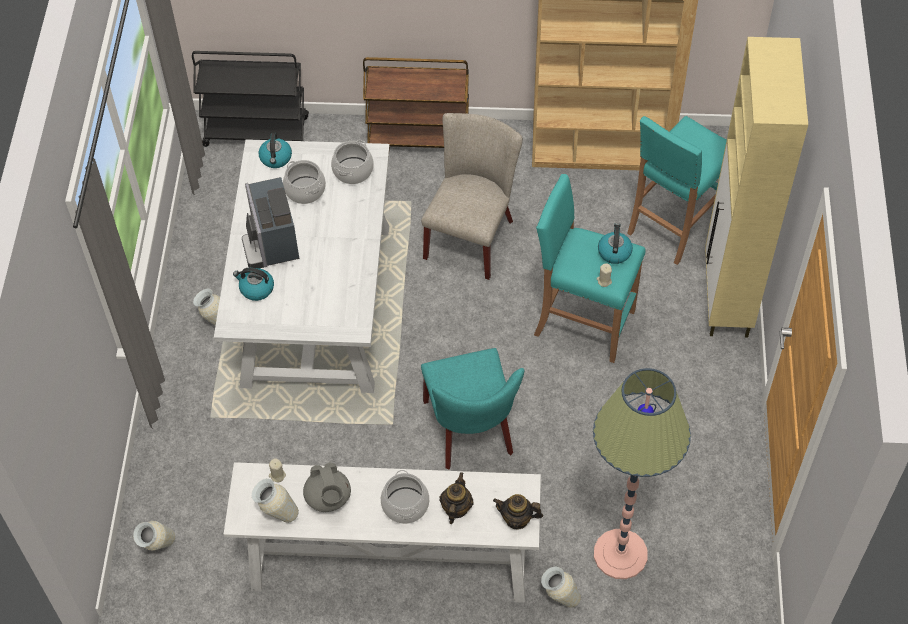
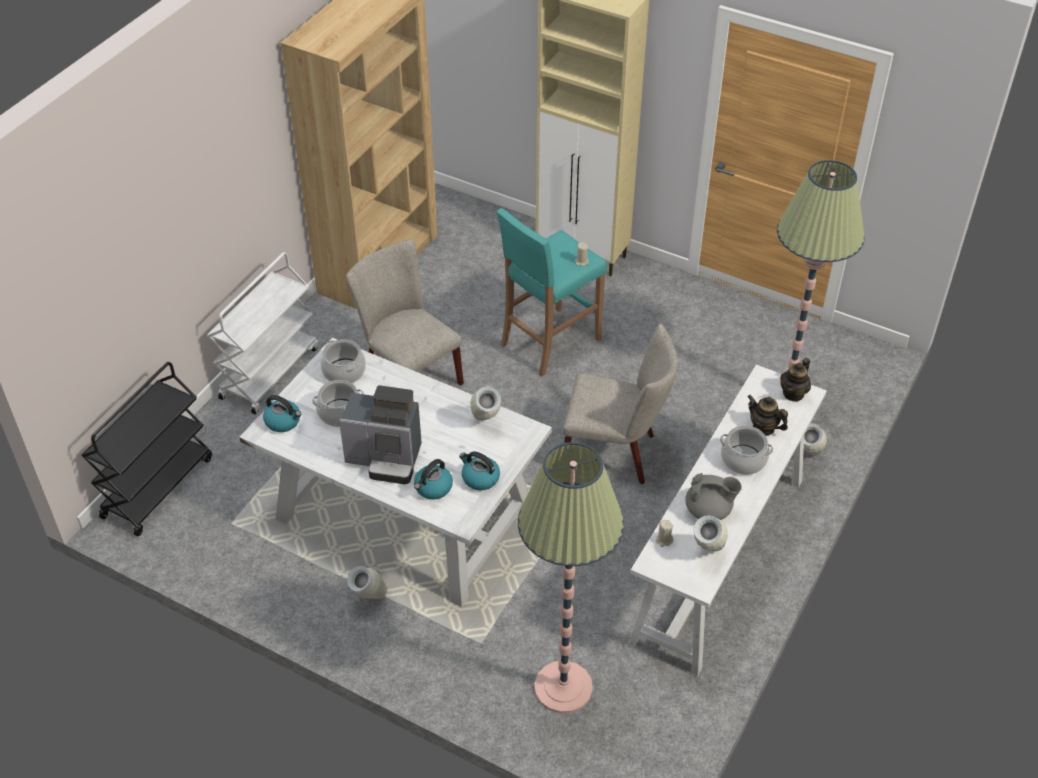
camera: 65 degrees left, 10 degrees down
vase [133,521,175,550] -> vase moved to [470,386,501,421]
brown cart [363,57,469,148] -> white cart [207,252,318,414]
turquoise chair [421,348,524,469] -> beige chair [563,324,678,484]
kettle [598,223,633,264] -> kettle moved to [459,451,500,490]
turquoise stool [627,116,727,265] -> none
none -> floor lamp [518,442,624,713]

